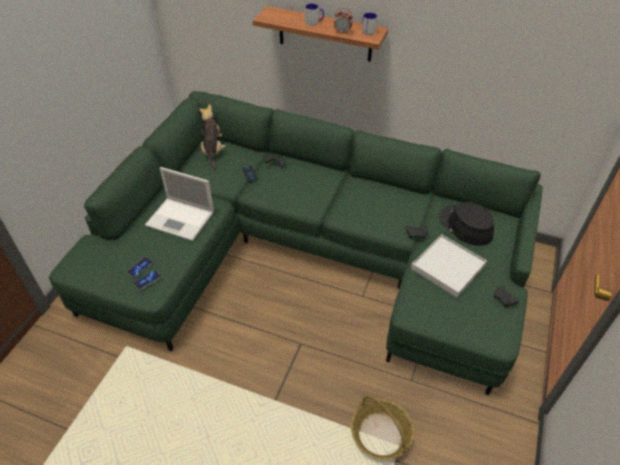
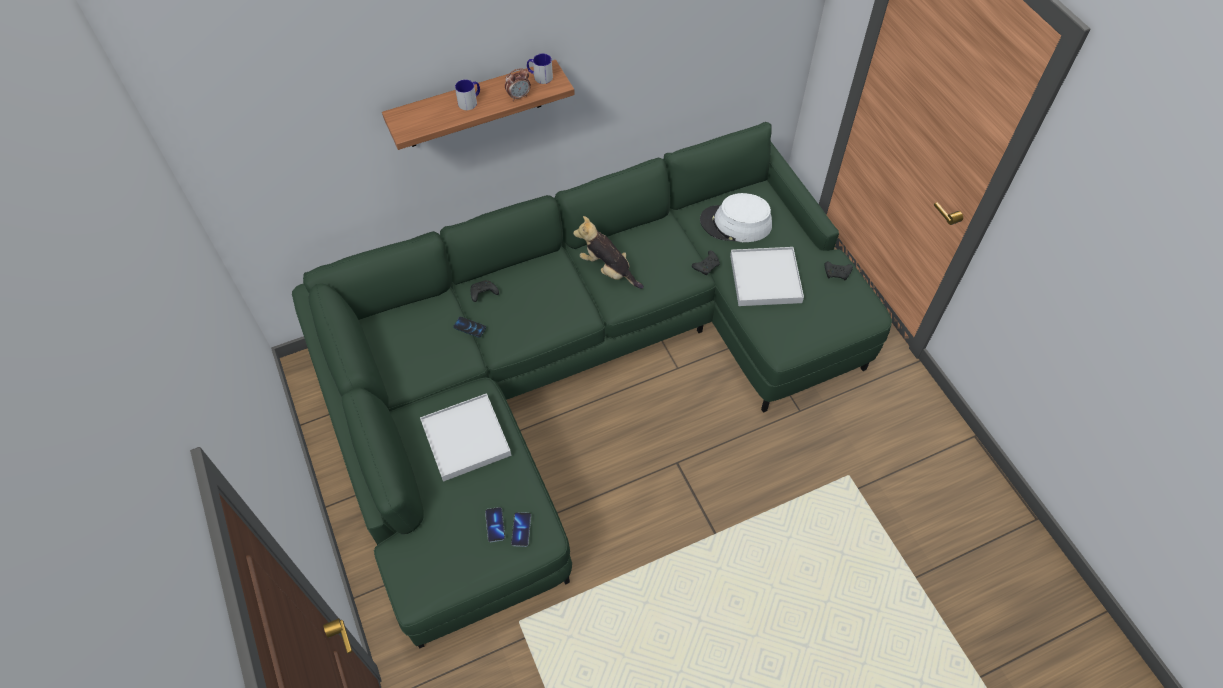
camera: 45 degrees left, 10 degrees up
laptop [145,167,214,241] -> white tray [420,393,511,482]
plush toy [199,104,226,169] -> plush toy moved to [573,216,644,289]
basket [351,396,414,460] -> none
black hat [439,202,494,246] -> white hat [700,193,772,242]

